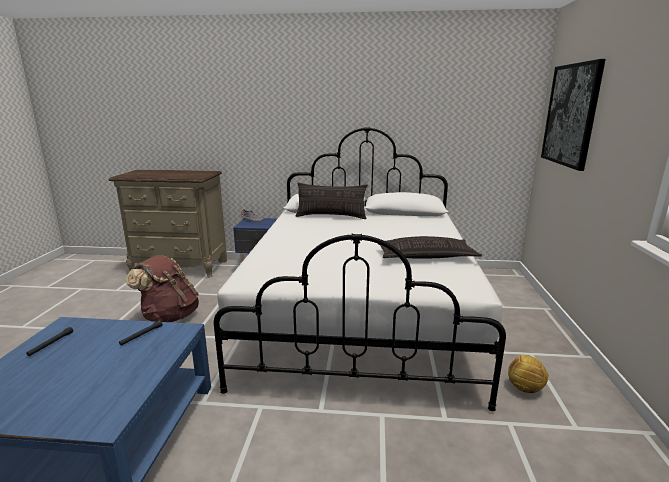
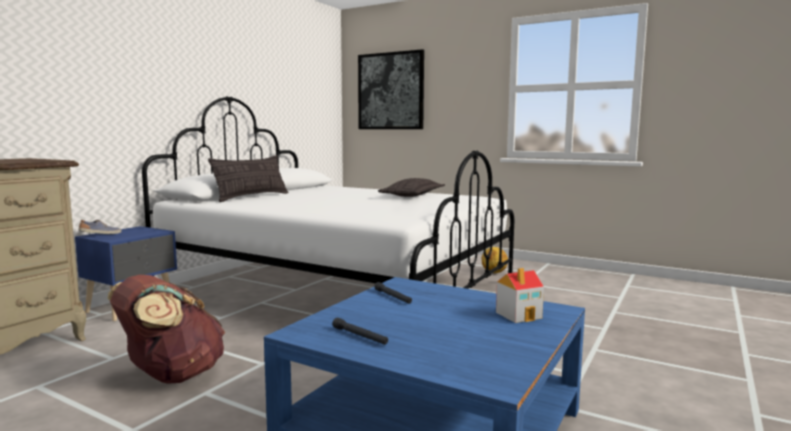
camera: 65 degrees left, 10 degrees down
none -> toy house [496,268,544,323]

